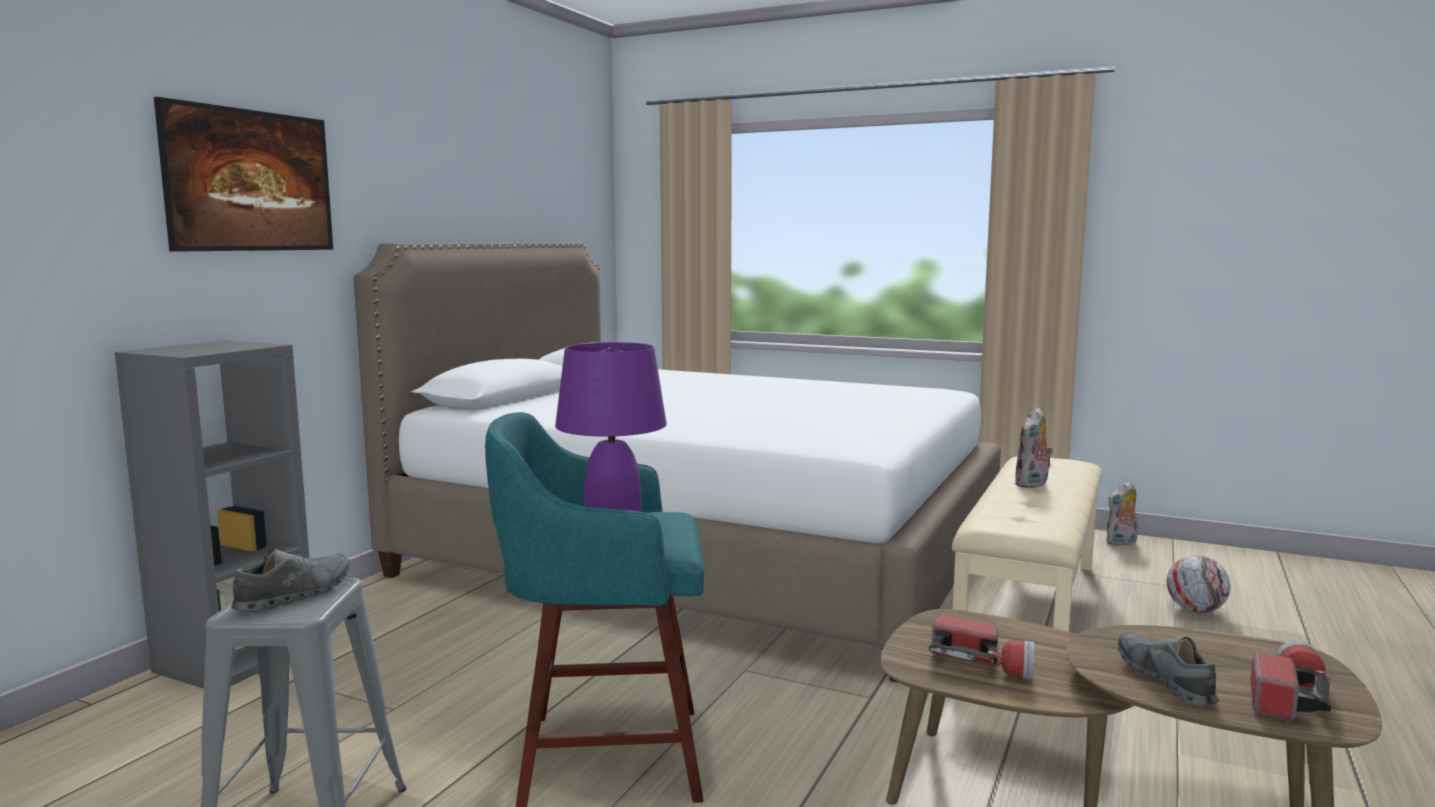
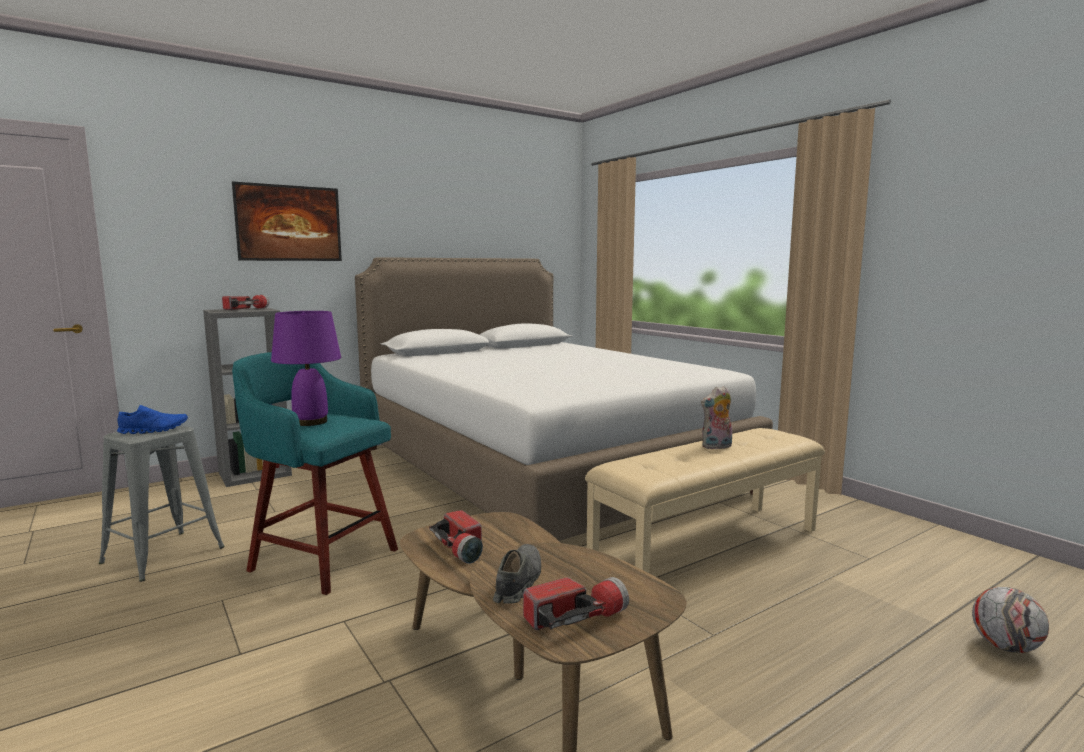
camera: 30 degrees right, 0 degrees up
grey shoe [231,549,350,612] -> blue shoe [117,405,188,434]
plush toy [1106,481,1138,546] -> none
football [1167,555,1230,613] -> football moved to [972,587,1049,653]
none -> flashlight [222,294,269,310]

